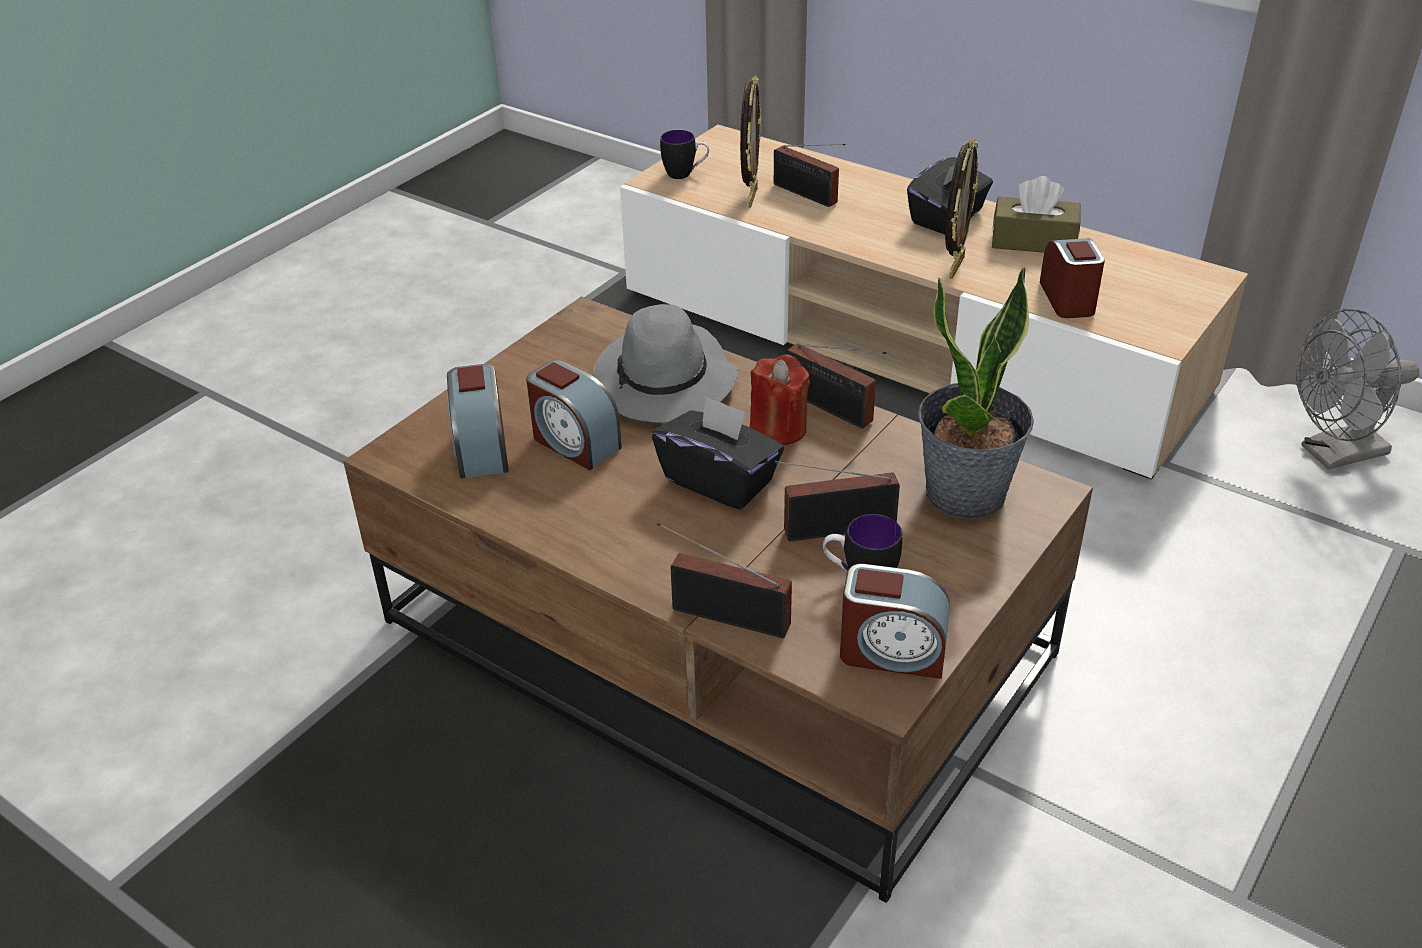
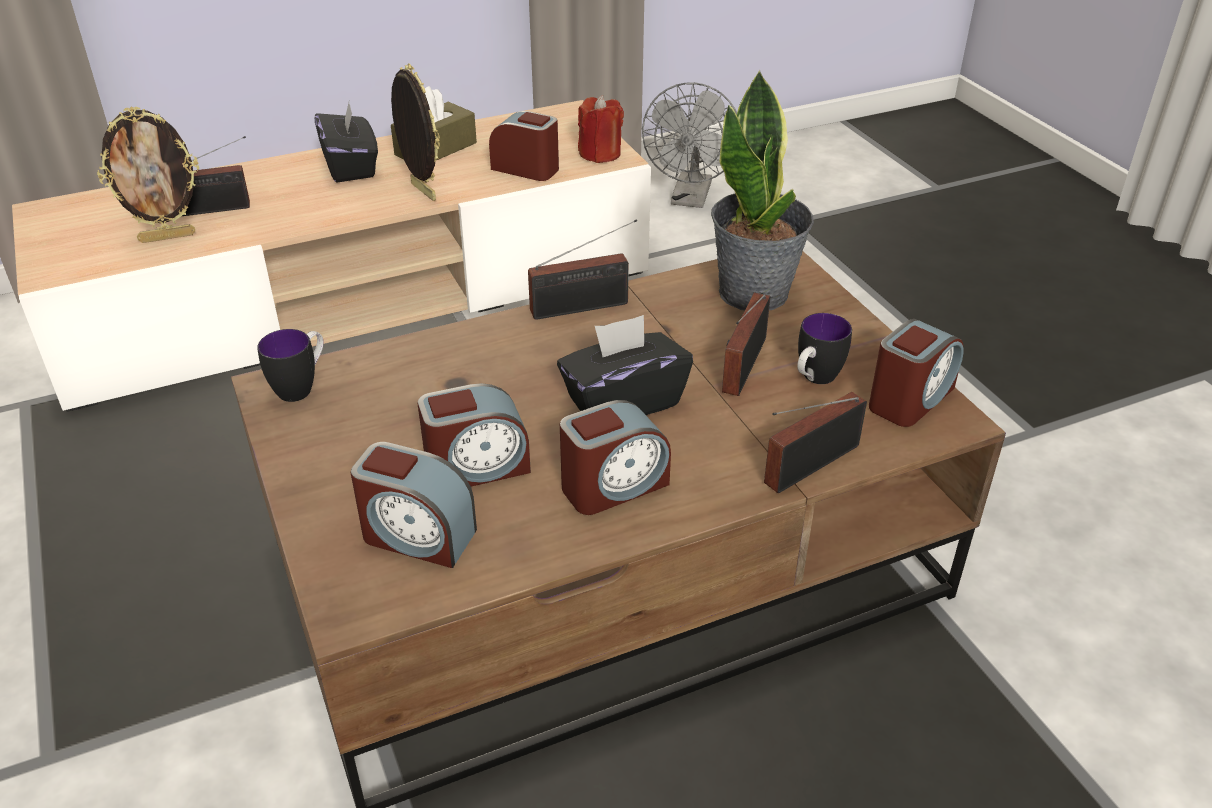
camera: 60 degrees left, 0 degrees up
grey hat [593,304,739,423] -> none
mug [660,130,709,179] -> mug moved to [257,329,324,402]
picture frame [740,76,761,208] -> picture frame turned 120 degrees clockwise [97,106,199,243]
red candle [750,354,810,445] -> red candle moved to [578,95,624,163]
none -> alarm clock [560,400,671,515]

